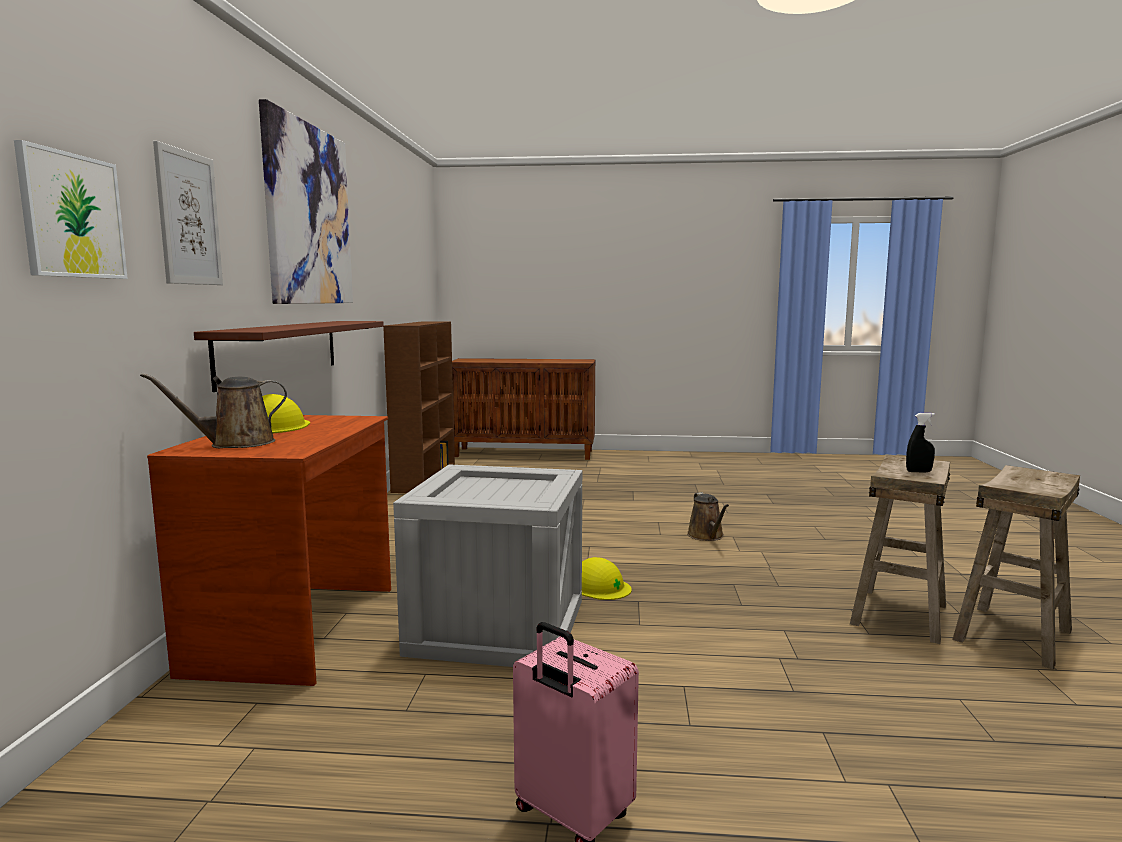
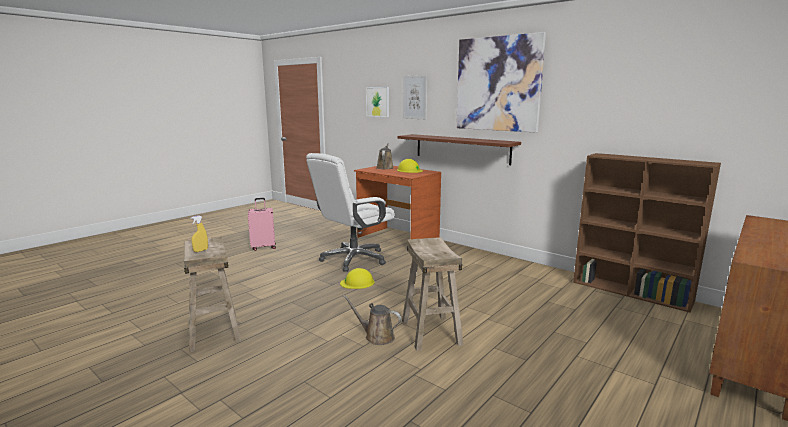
camera: 125 degrees right, 5 degrees up
crate [393,465,582,667] -> white office chair [306,153,395,272]
black spray bottle [906,413,935,472] -> yellow spray bottle [191,215,208,252]
beige stool [952,465,1080,669] -> beige stool moved to [402,237,463,351]

